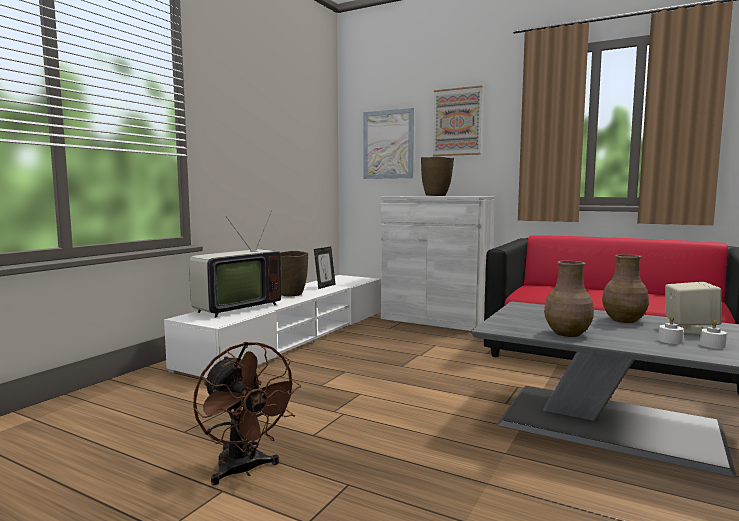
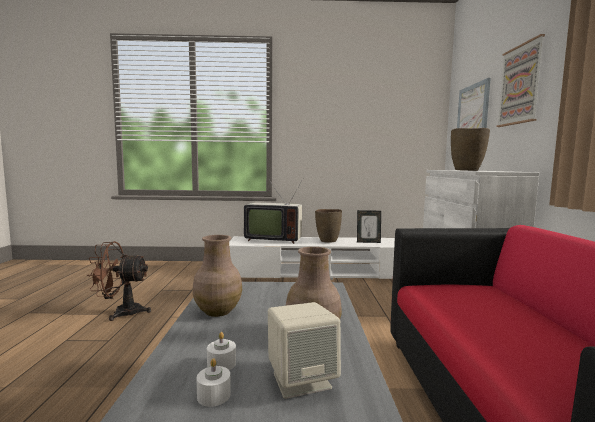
camera: 60 degrees right, 0 degrees up
brown fan [193,342,301,485] -> brown fan turned 60 degrees clockwise [87,241,151,321]

